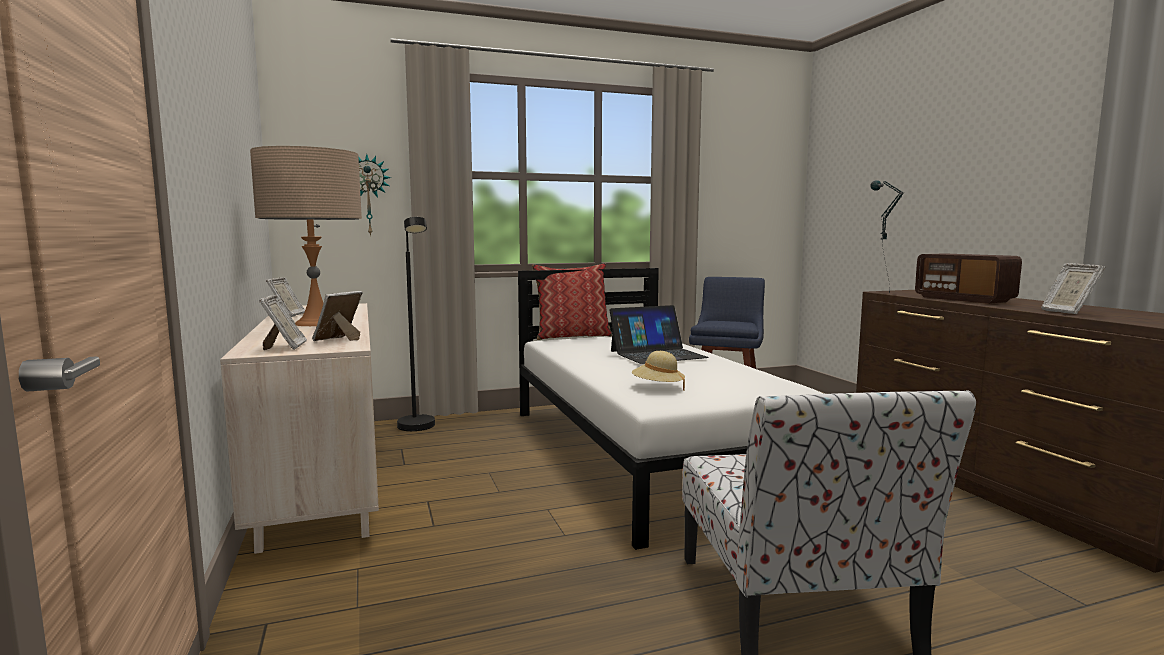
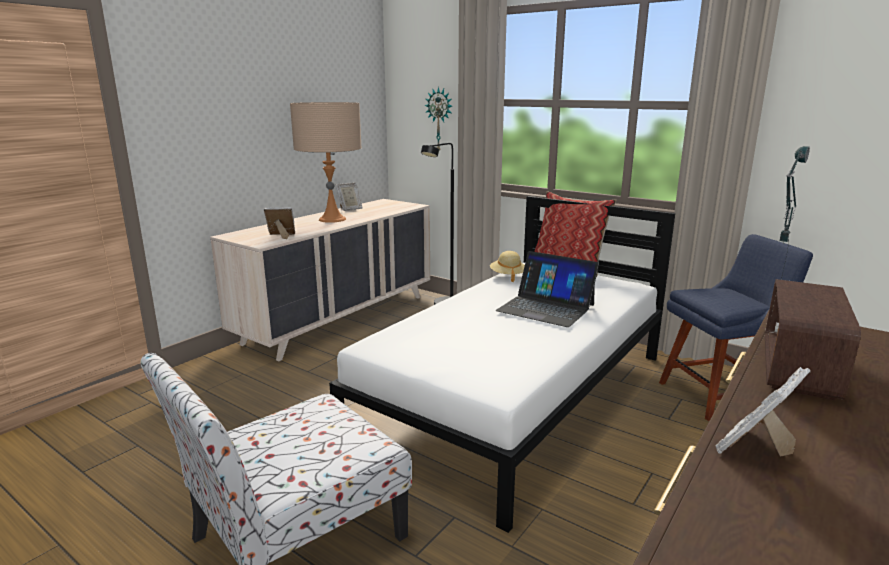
camera: 55 degrees right, 10 degrees up
picture frame [259,295,307,350] -> none
beige hat [632,351,685,391] -> beige hat moved to [490,251,525,282]

